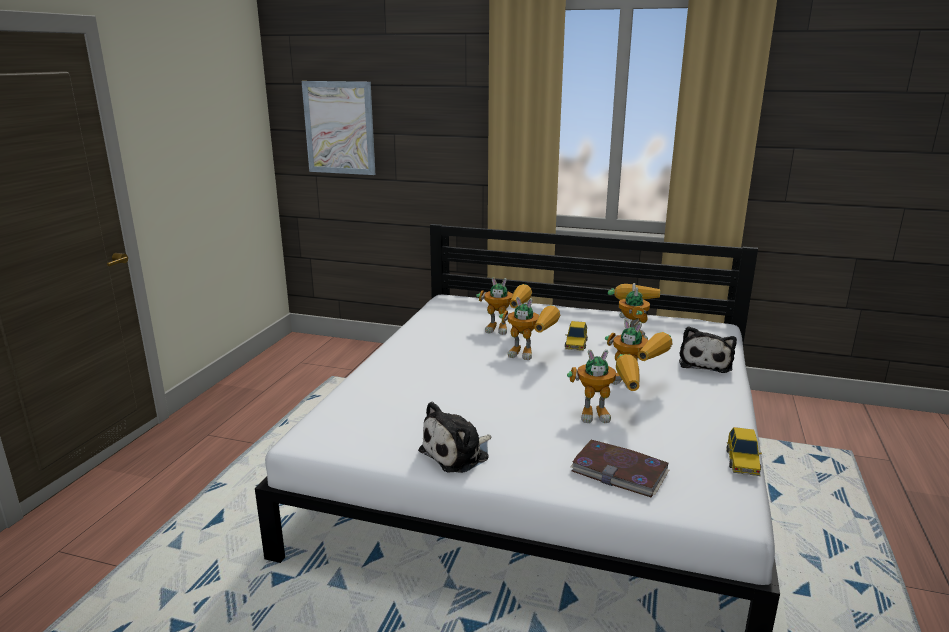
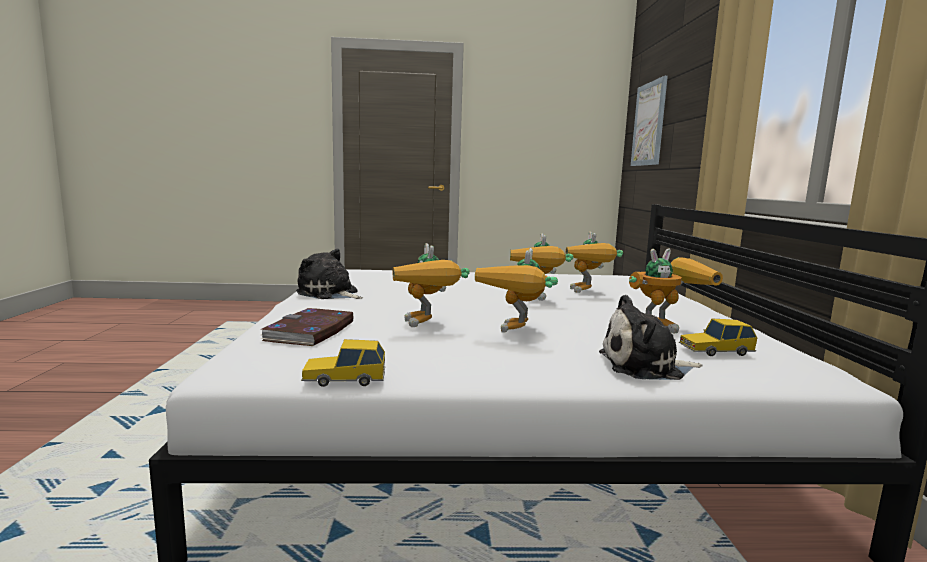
camera: 70 degrees right, 10 degrees down
toy car [565,321,588,351] -> toy car moved to [679,319,757,356]

